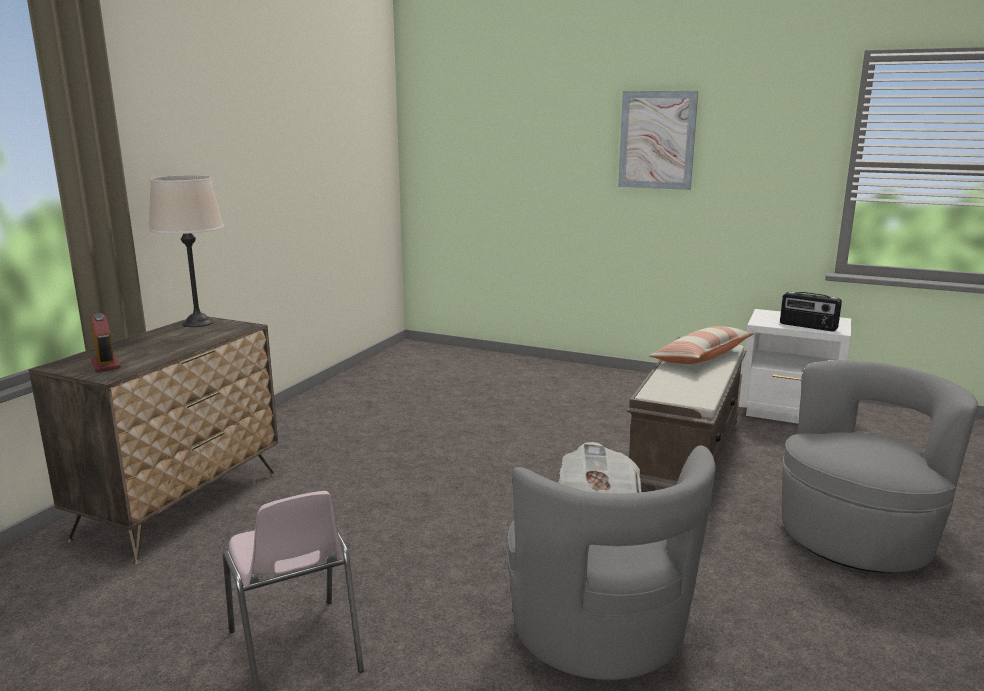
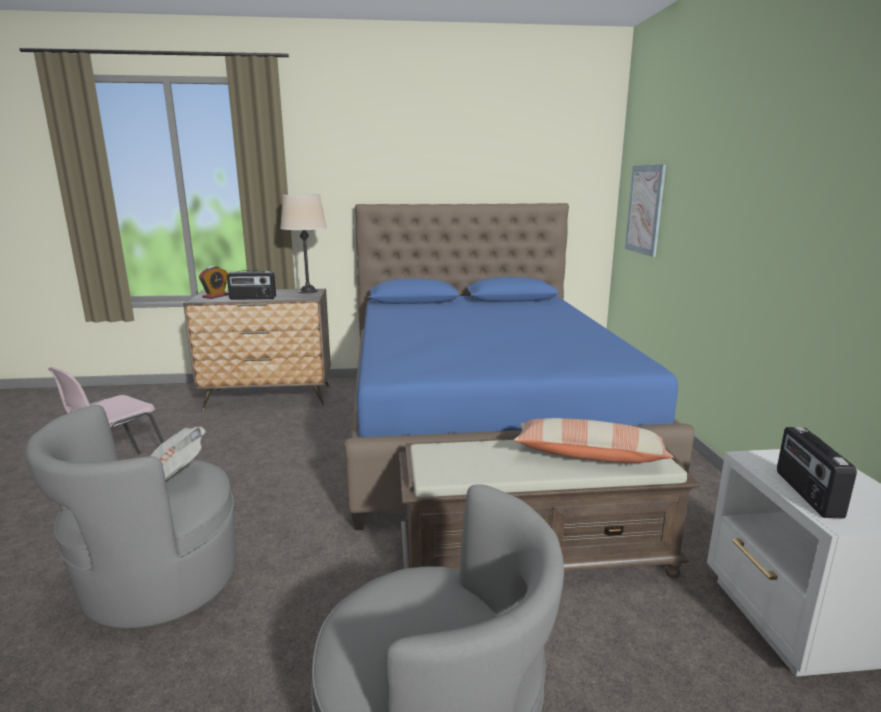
camera: 60 degrees right, 0 degrees up
picture [618,91,698,190] -> picture moved to [625,164,666,257]
none -> radio [227,270,276,300]
none -> blue bed [344,203,695,530]

